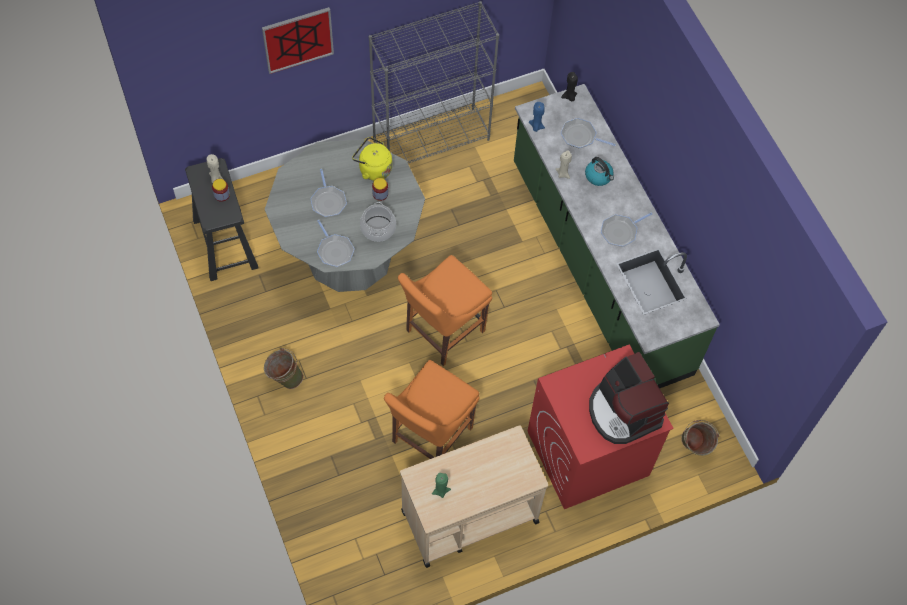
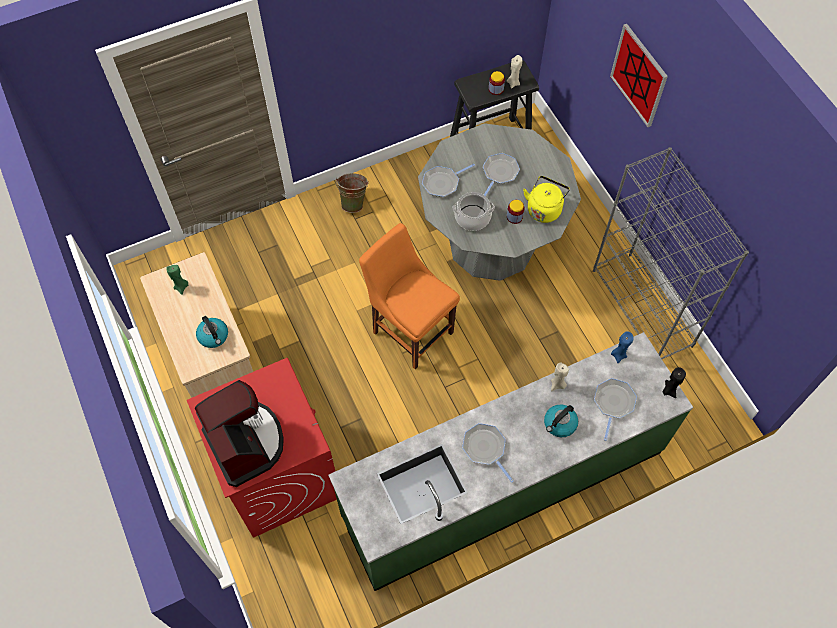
camera: 90 degrees right, 0 degrees up
frying pan [310,169,347,217] -> frying pan turned 135 degrees clockwise [483,153,520,196]
orange chair [384,360,480,459] -> none
coffee machine [589,352,669,444] -> coffee machine turned 90 degrees clockwise [195,380,284,487]
green bucket [681,420,719,456] -> none
none -> kettle [196,316,228,348]

